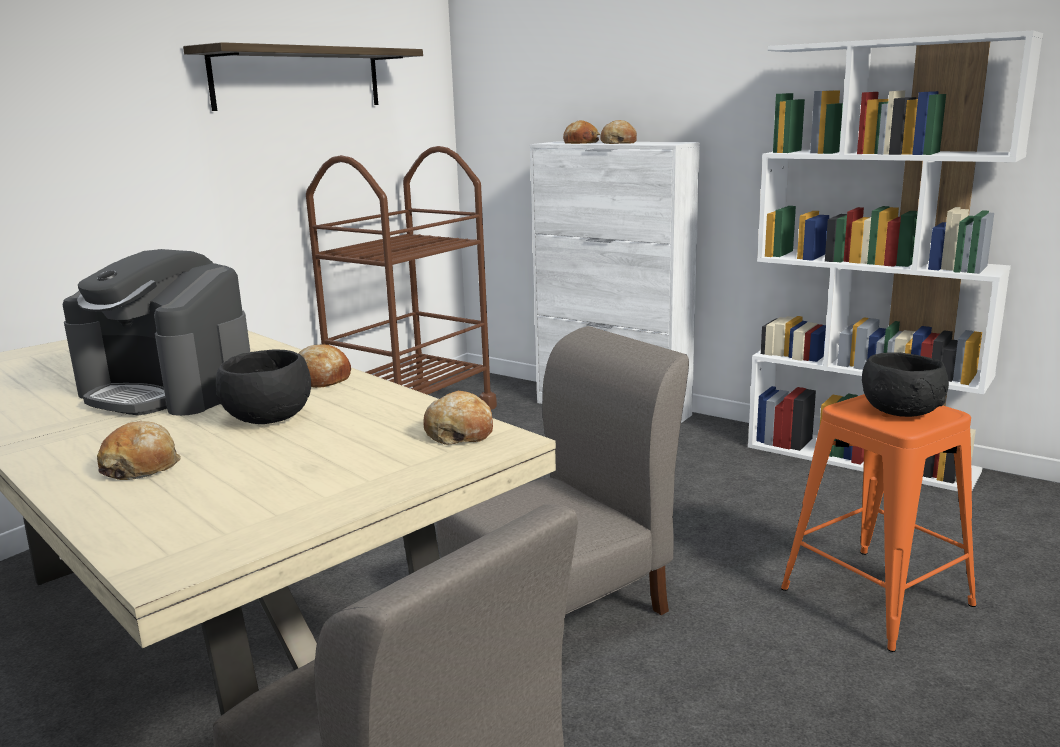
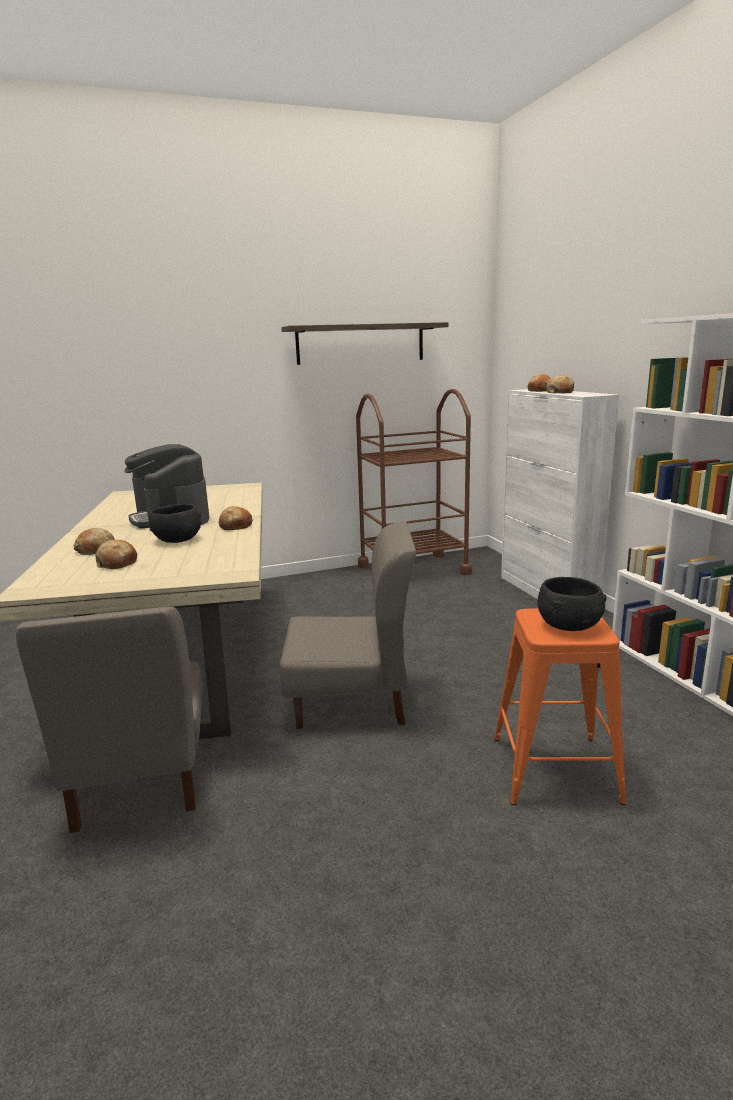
camera: 35 degrees right, 0 degrees up
bread [424,391,493,445] -> bread moved to [95,540,137,569]

